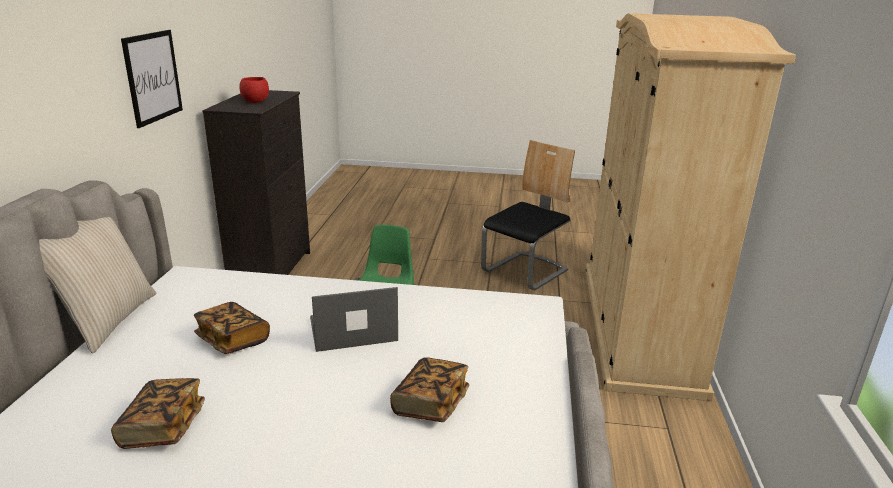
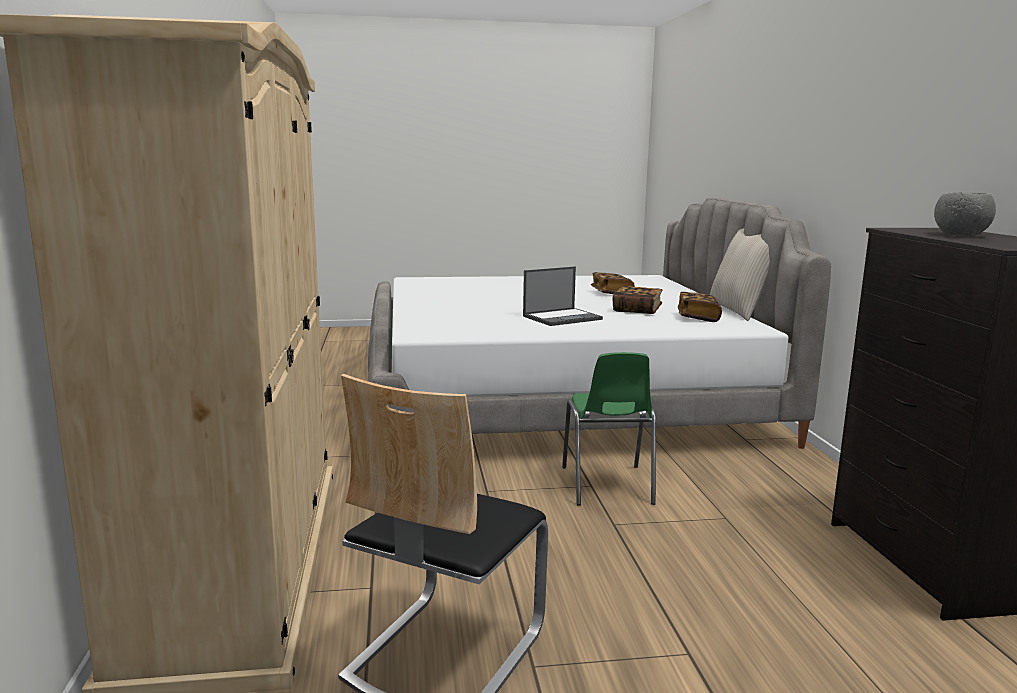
camera: 165 degrees right, 10 degrees down
picture [121,30,183,128] -> none
red bowl [239,77,269,103] -> grey bowl [934,192,996,236]
book [390,357,469,422] -> book moved to [678,292,722,322]

